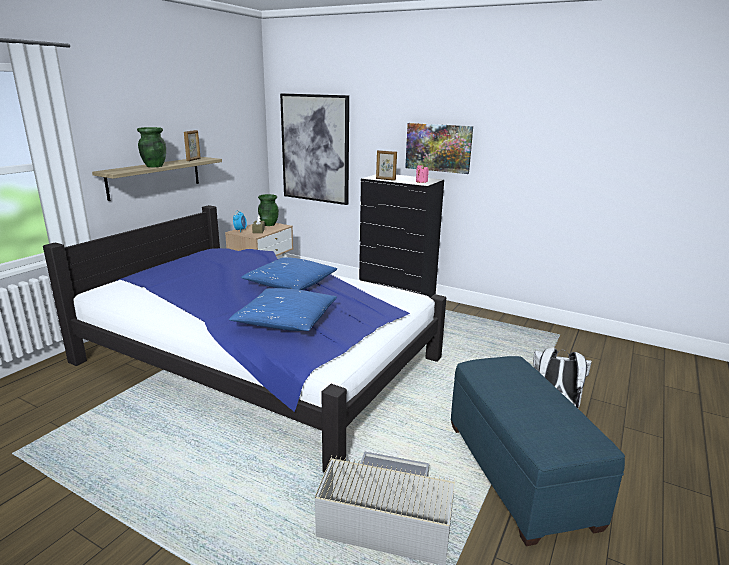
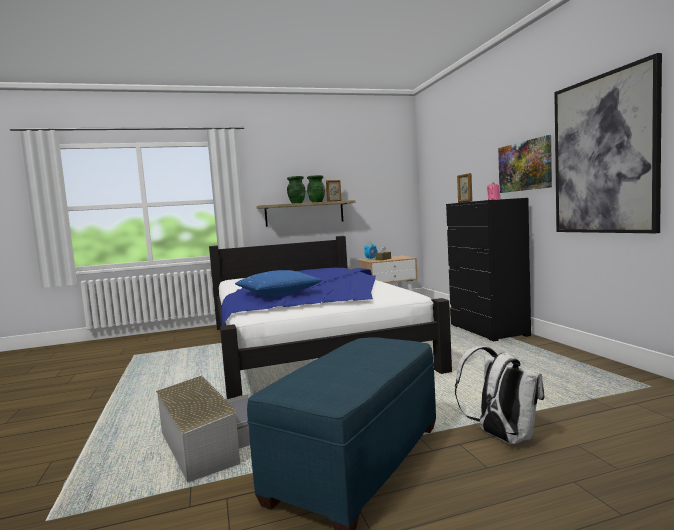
camera: 45 degrees right, 15 degrees down
blue pillow [241,258,337,290] -> none
green vase [258,194,279,226] -> green vase moved to [307,175,325,202]
picture [280,93,349,205] -> picture moved to [554,53,662,233]

